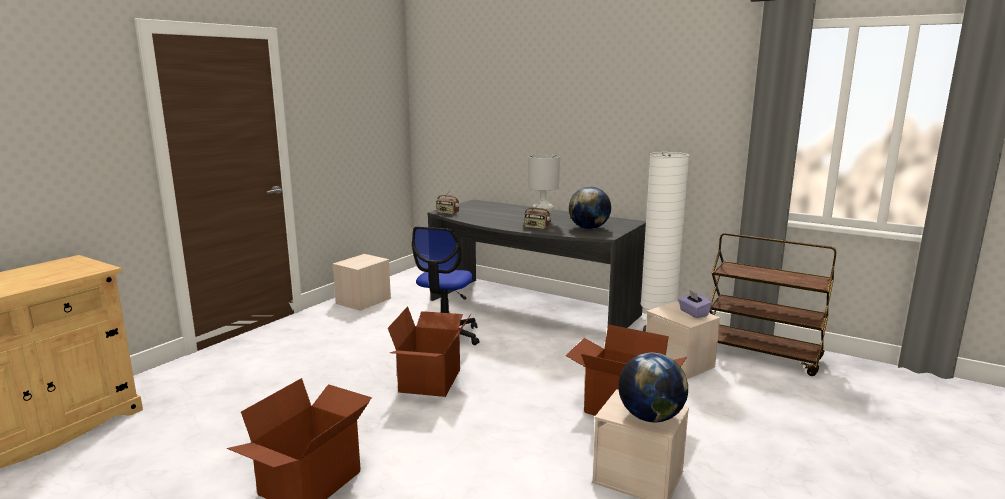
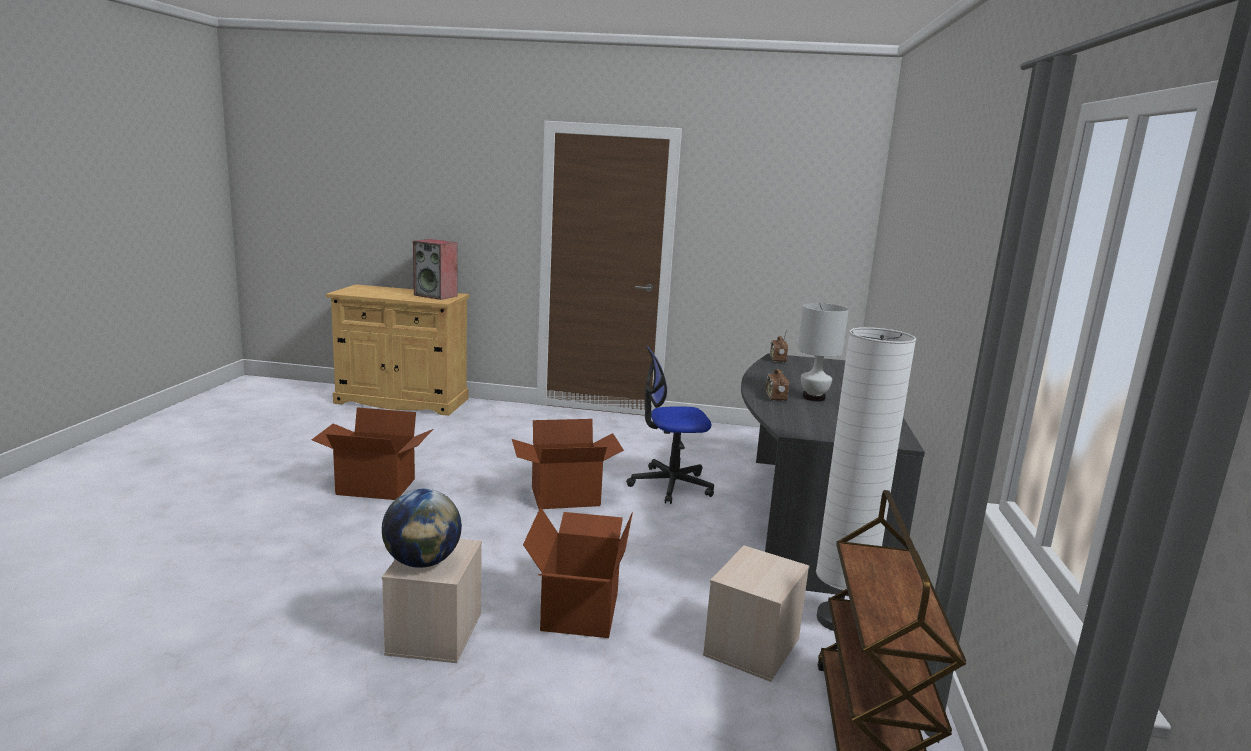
camera: 65 degrees right, 0 degrees up
beige storage box [333,254,391,311] -> none
globe [569,187,611,229] -> none
purple tissue box [678,290,712,318] -> none
none -> speaker [413,239,458,300]

